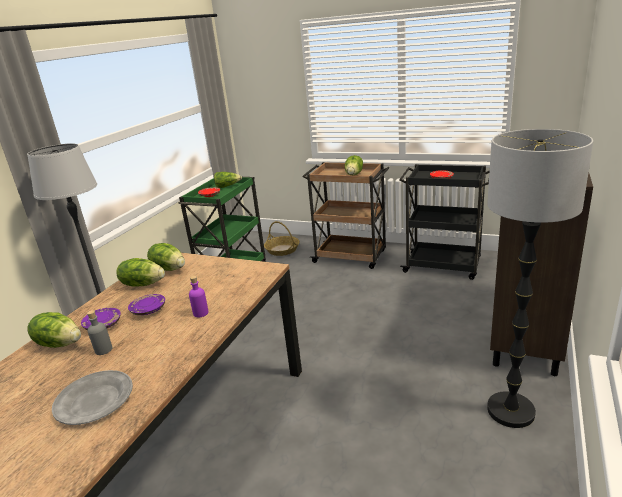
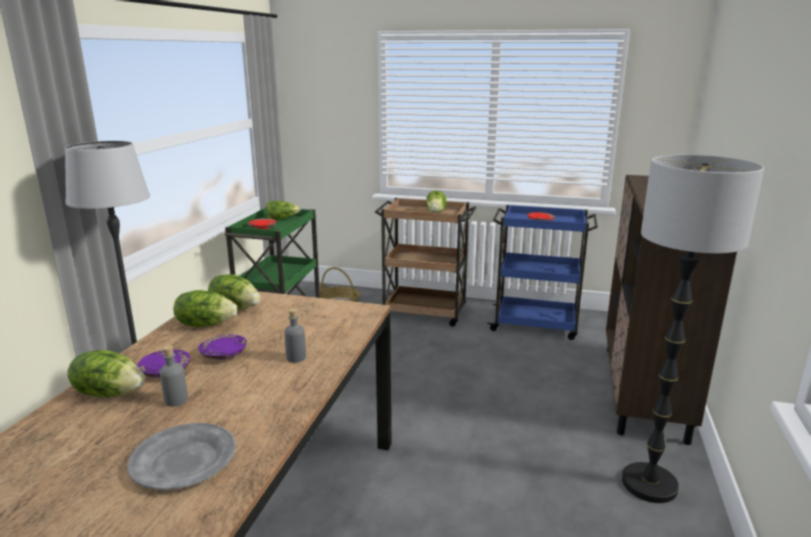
camera: 10 degrees left, 5 degrees down
purple bottle [189,276,209,317] -> grey bottle [284,309,306,363]
black cart [399,164,490,280] -> blue cart [487,205,598,340]

